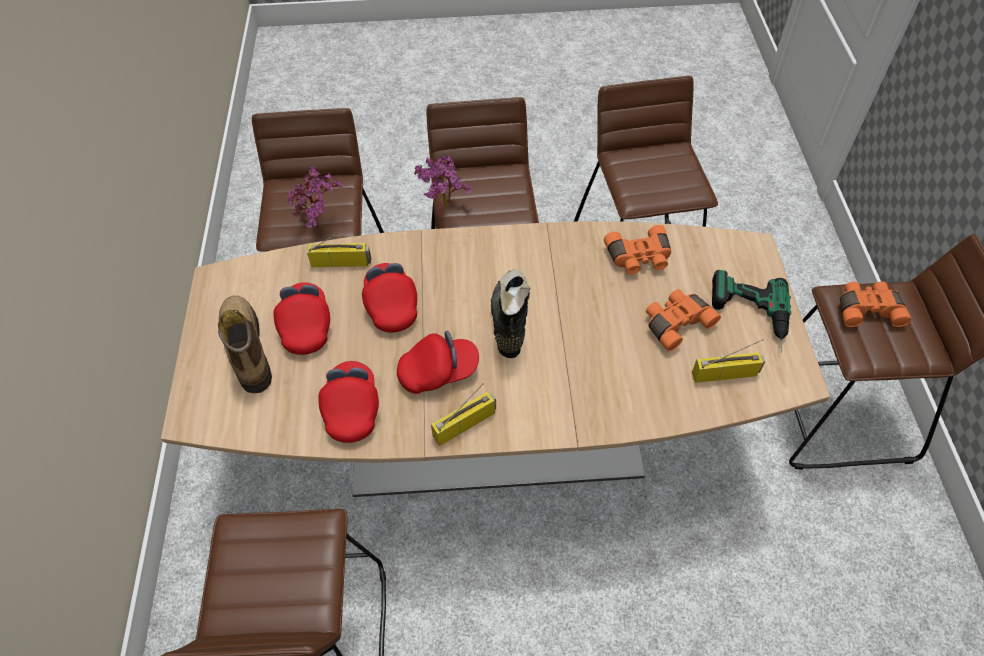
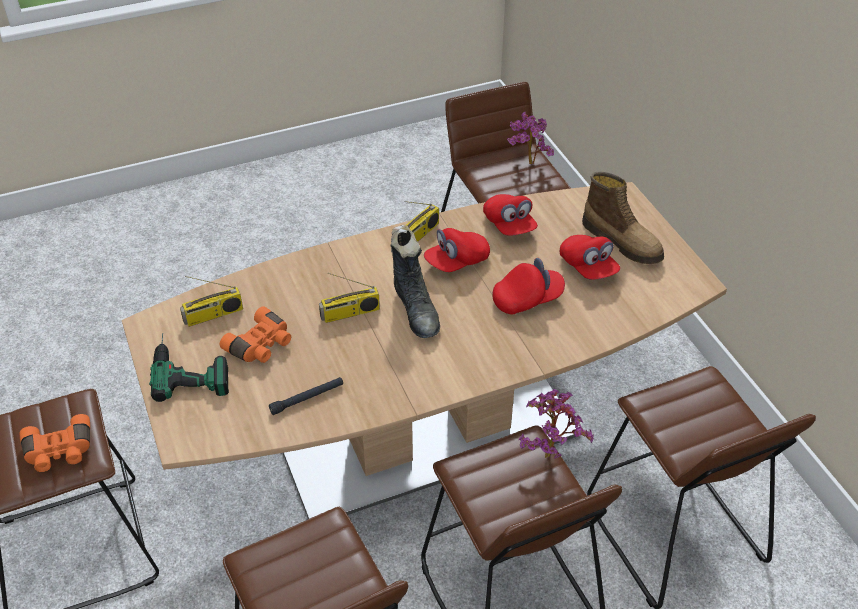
camera: 160 degrees right, 10 degrees down
potted plant [287,166,343,227] -> potted plant moved to [507,112,554,165]
radio [307,226,371,267] -> radio moved to [319,273,380,323]
red cap [362,263,417,332] -> red cap turned 75 degrees counterclockwise [492,258,565,314]
orange binoculars [604,225,671,275] -> black flashlight [269,377,343,415]

